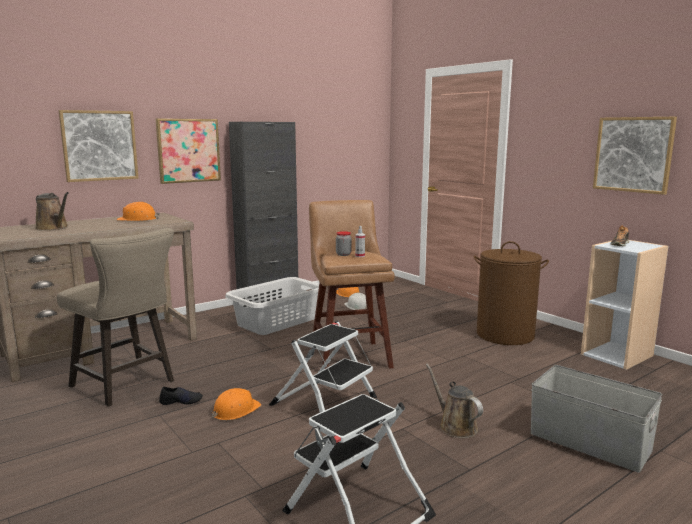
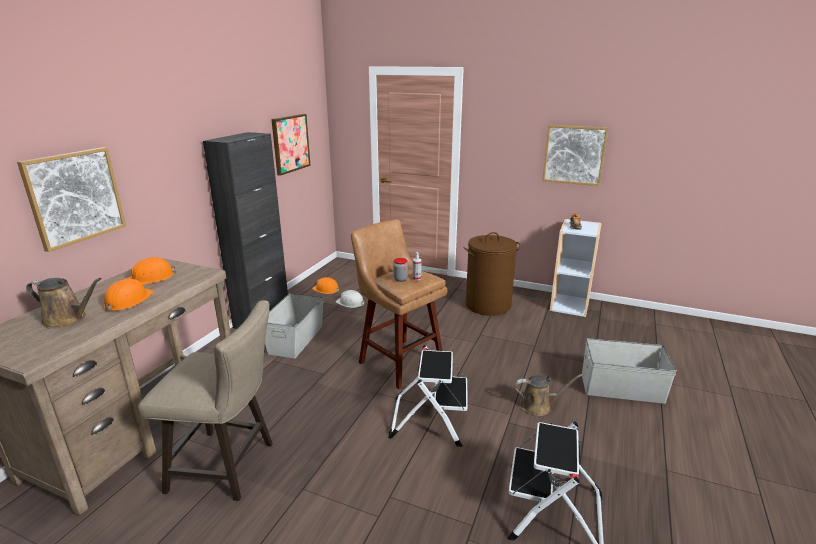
camera: 30 degrees left, 10 degrees up
picture [156,119,221,184] -> picture moved to [271,114,311,176]
black shoe [159,387,203,405] -> none
orange hard hat [212,388,261,420] -> orange hard hat moved to [104,279,154,311]
grey laundry basket [225,277,319,335] -> grey storage box [265,293,324,359]
brown watering can [426,364,483,438] -> brown watering can turned 150 degrees clockwise [515,374,583,416]

